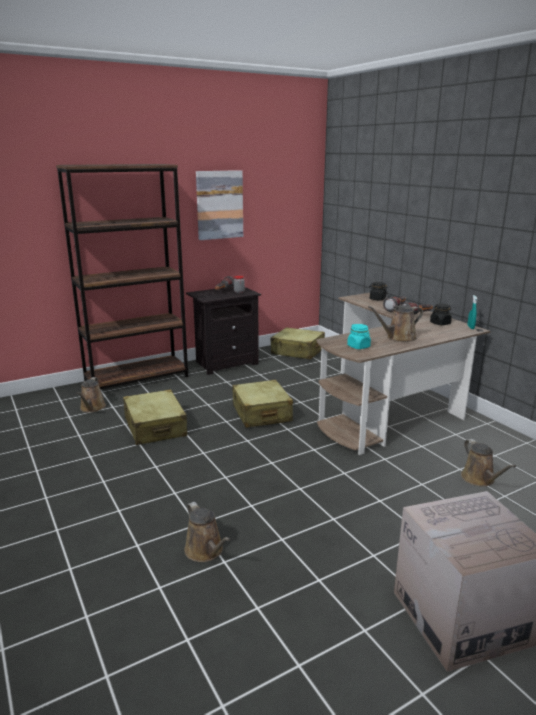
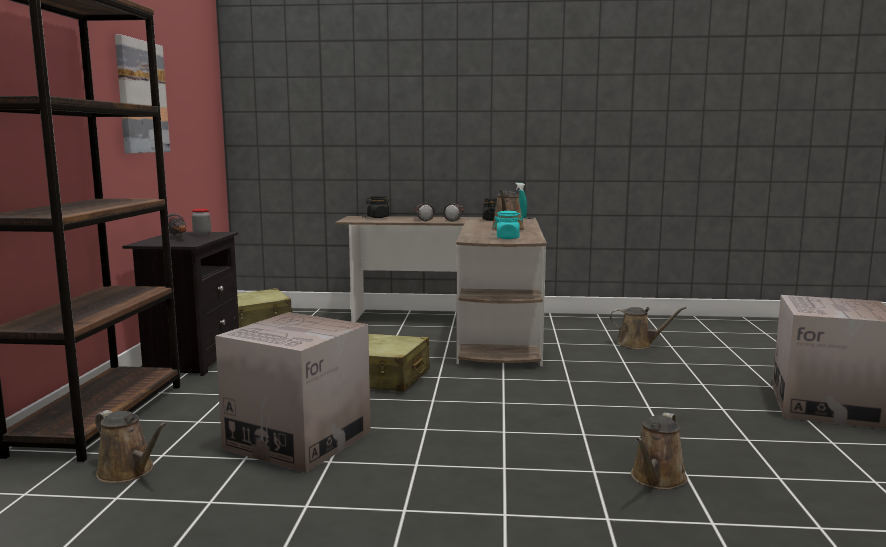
camera: 55 degrees left, 10 degrees down
beige suitcase [123,389,187,445] -> cardboard box [215,312,371,473]
brown watering can [184,502,230,562] -> brown watering can turned 120 degrees clockwise [631,412,688,490]

